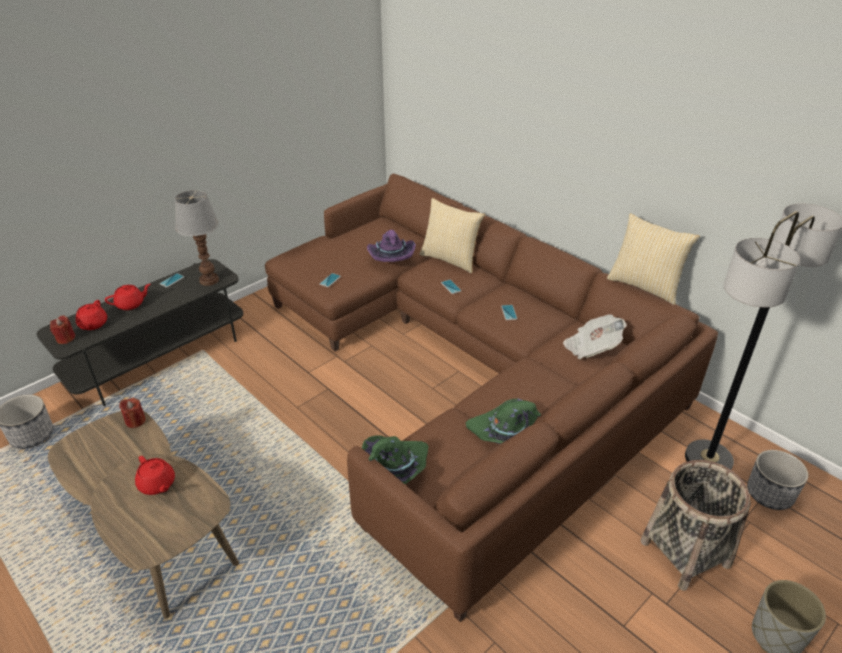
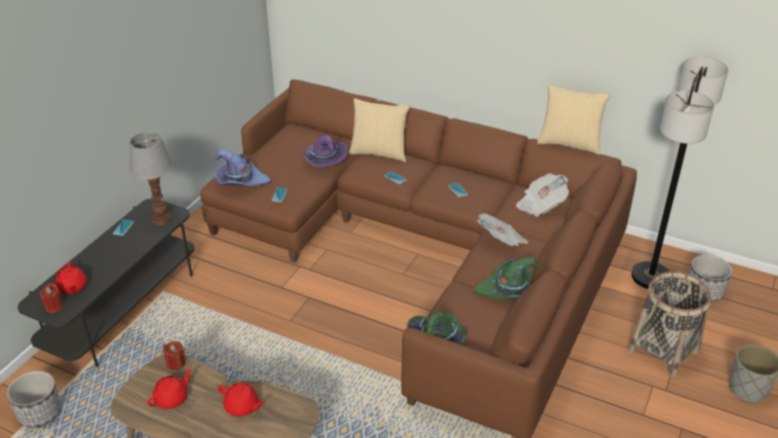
camera: 20 degrees left, 0 degrees up
red teapot [105,284,151,310] -> red teapot moved to [147,369,192,409]
none -> purple hat [214,150,271,187]
none -> newspaper [477,214,528,246]

